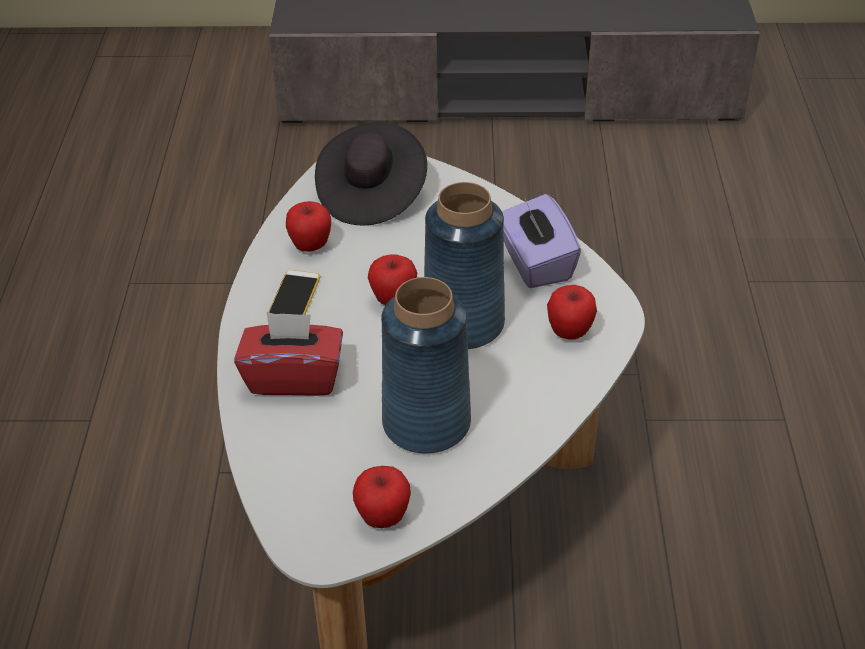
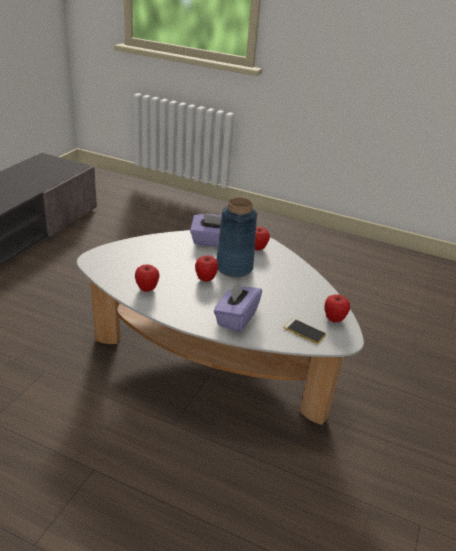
camera: 70 degrees left, 10 degrees down
red tissue box [234,312,343,396] -> purple tissue box [214,280,262,332]
phone [269,270,320,315] -> phone moved to [283,318,326,344]
black hat [315,121,427,226] -> none
blue vase [381,277,471,453] -> none

